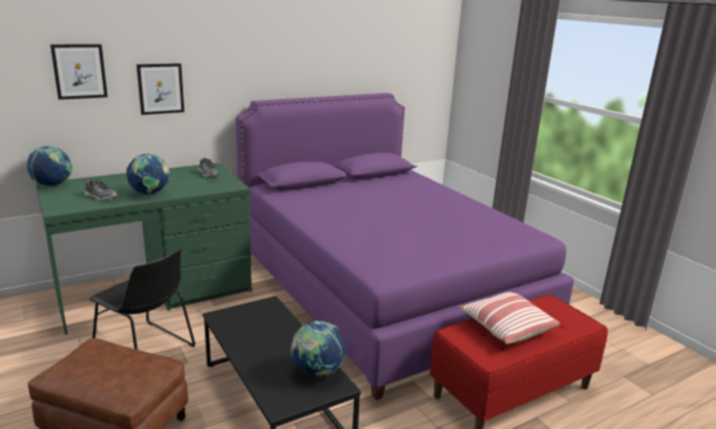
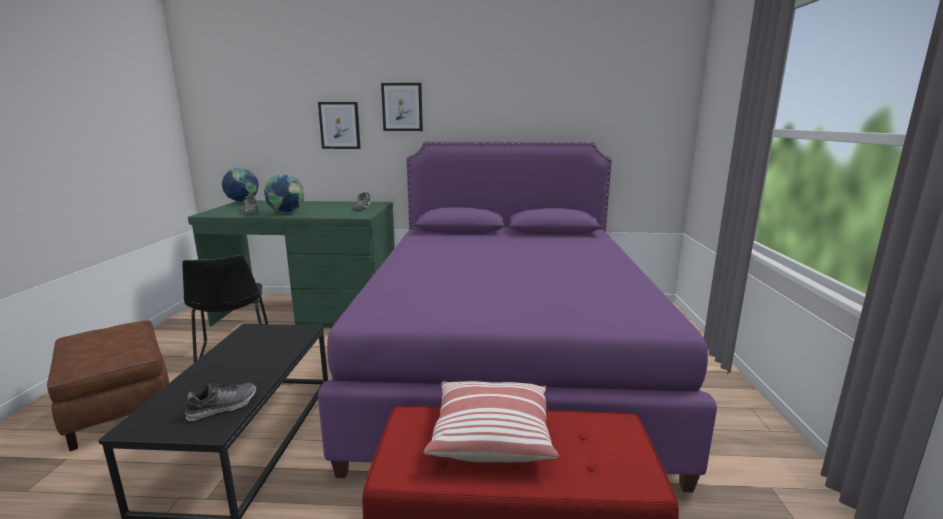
camera: 35 degrees right, 5 degrees down
picture [50,44,108,100] -> picture moved to [381,83,423,131]
globe [290,321,345,377] -> shoe [185,383,256,421]

